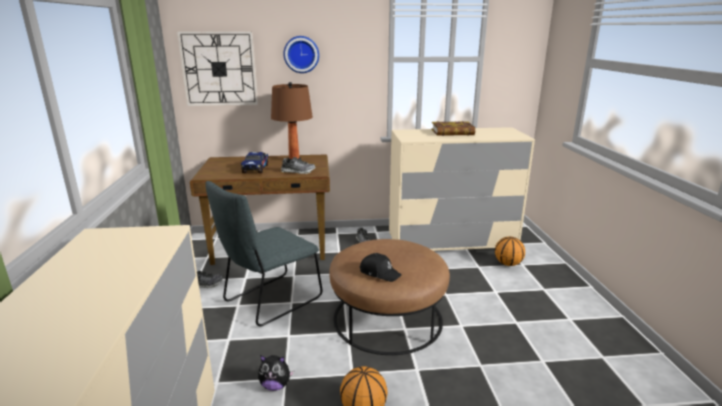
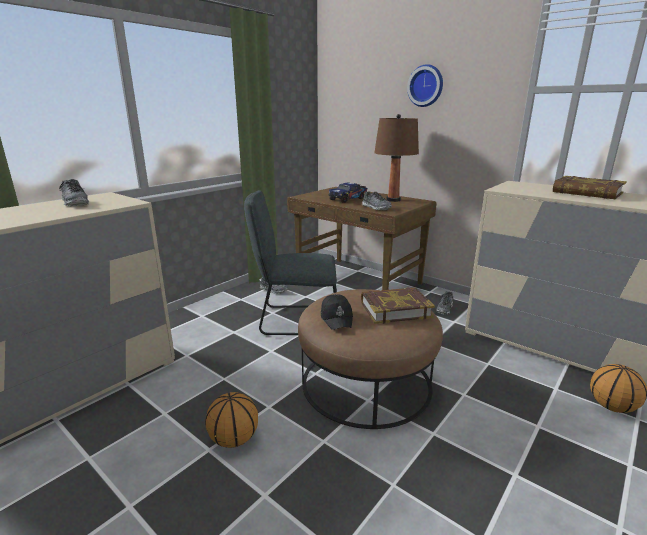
camera: 45 degrees right, 0 degrees up
wall clock [177,31,258,106] -> none
plush toy [258,355,294,391] -> none
none -> shoe [59,179,89,206]
none -> book [361,287,435,324]

